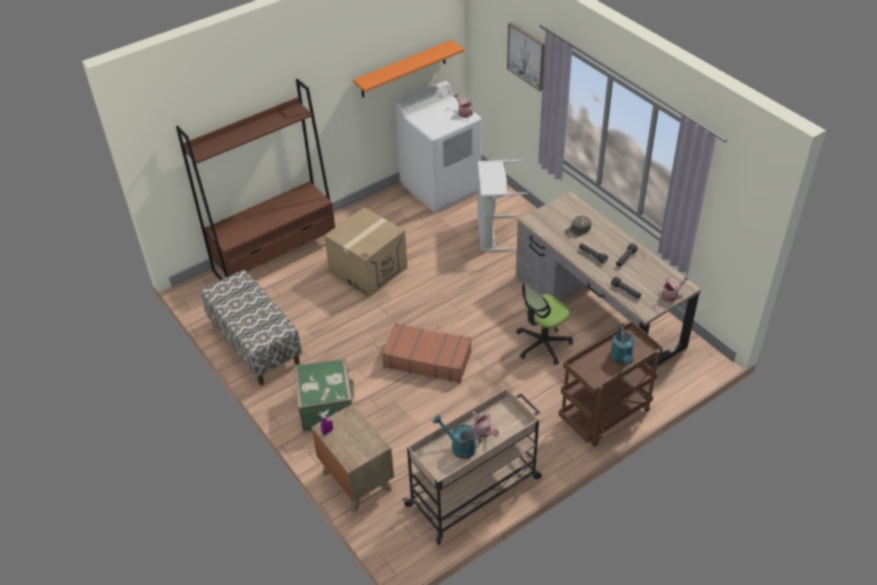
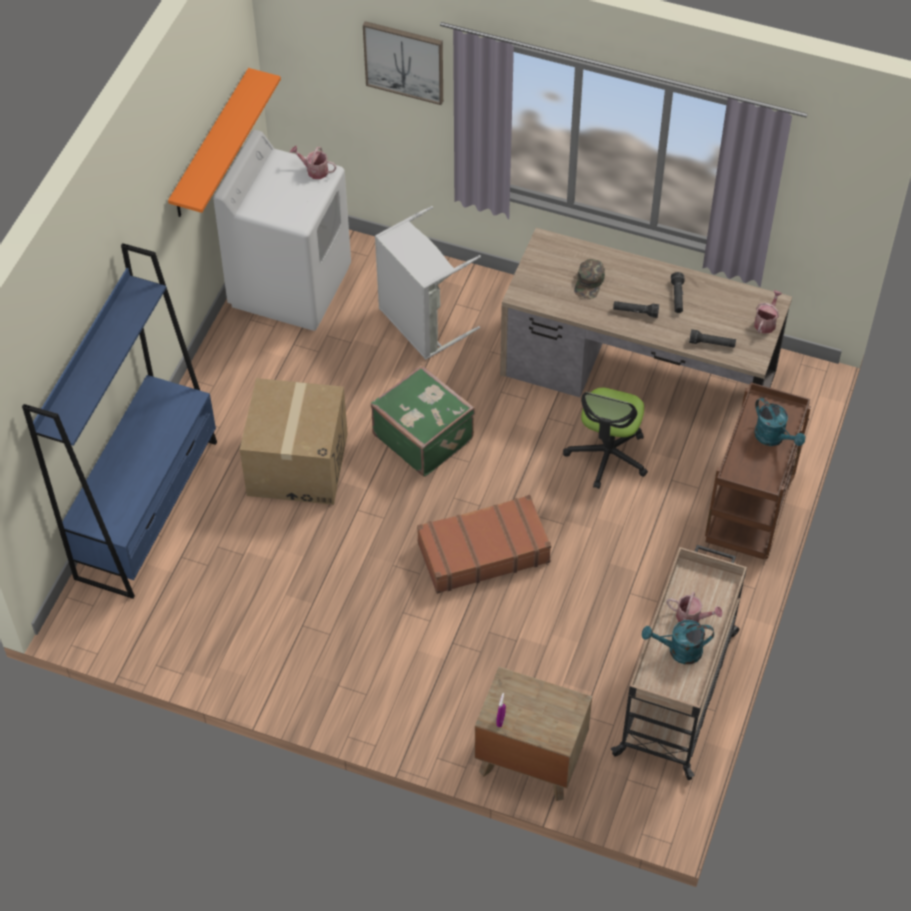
camera: 35 degrees left, 10 degrees up
brown bookcase [176,79,335,280] -> blue bookcase [22,243,217,599]
bench [201,270,302,385] -> none
green suitcase [294,358,354,432] -> green suitcase moved to [371,365,475,477]

